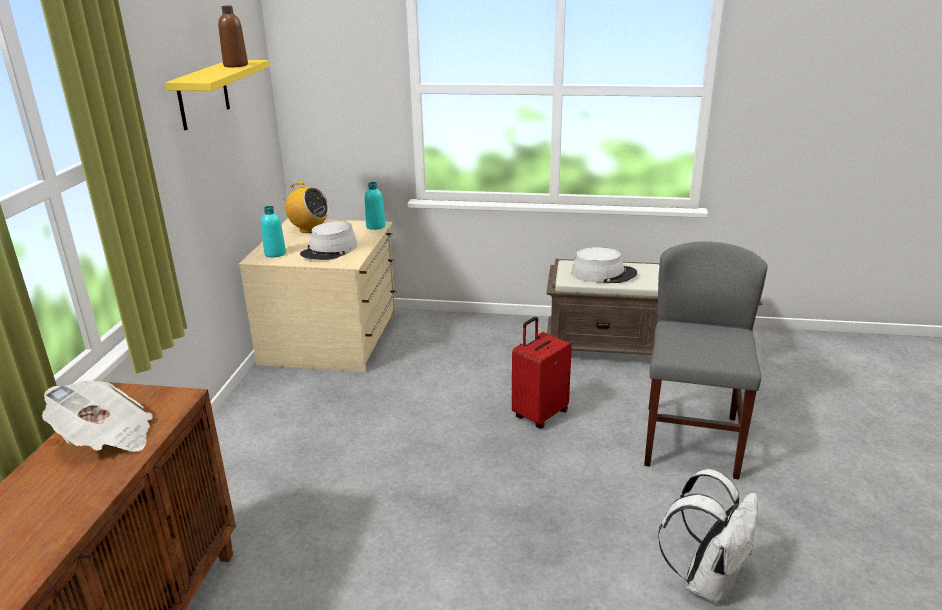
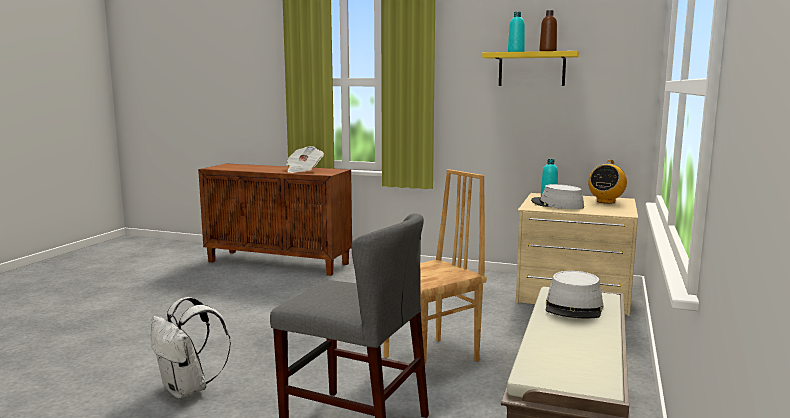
camera: 100 degrees right, 15 degrees down
turquoise bottle [365,182,386,230] -> turquoise bottle moved to [508,12,525,52]
red suitcase [512,317,572,429] -> brown chair [384,169,487,373]

